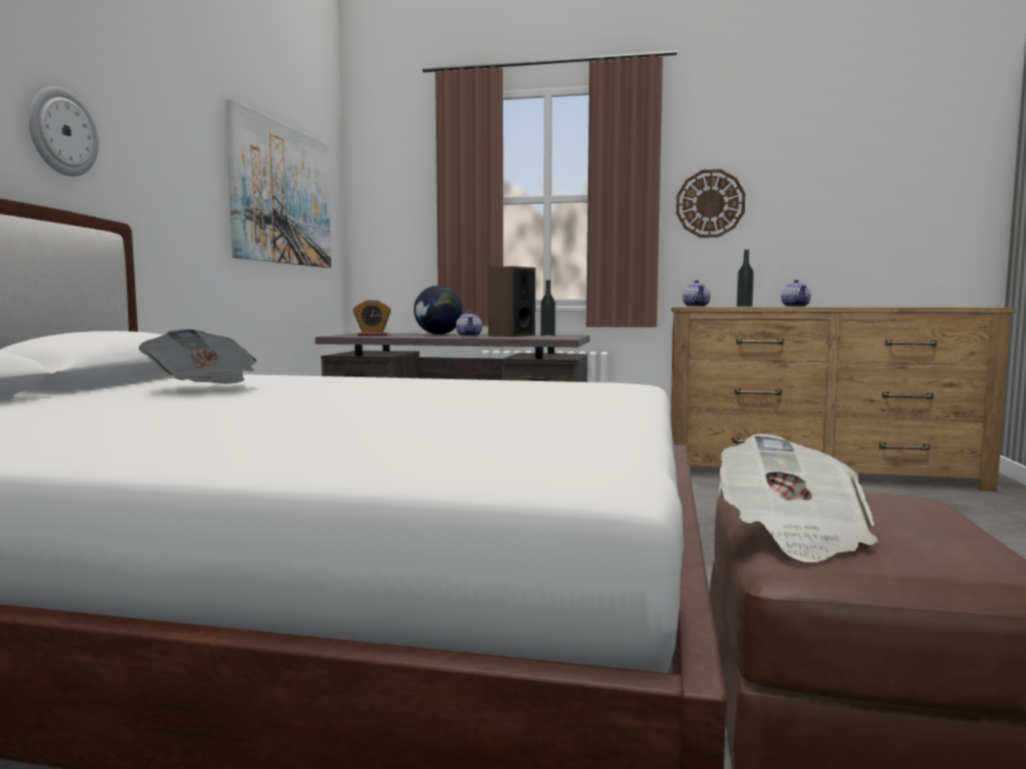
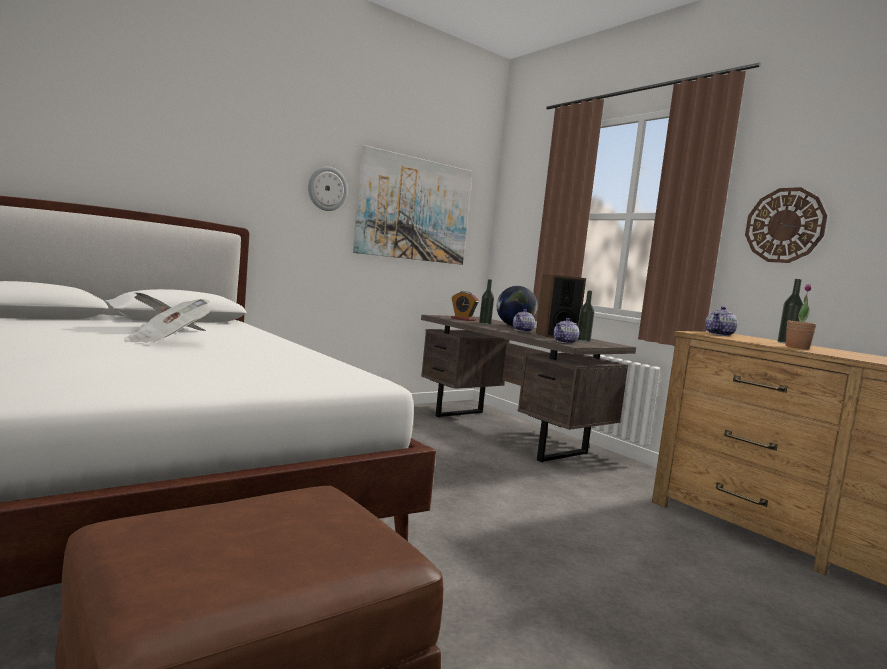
camera: 40 degrees right, 0 degrees up
wall clock [29,87,99,176] -> wall clock moved to [308,166,348,211]
newspaper [718,434,877,562] -> newspaper moved to [124,299,211,343]
teapot [781,280,811,307] -> teapot moved to [553,318,579,344]
none -> bottle [479,279,494,325]
none -> potted plant [786,284,816,349]

